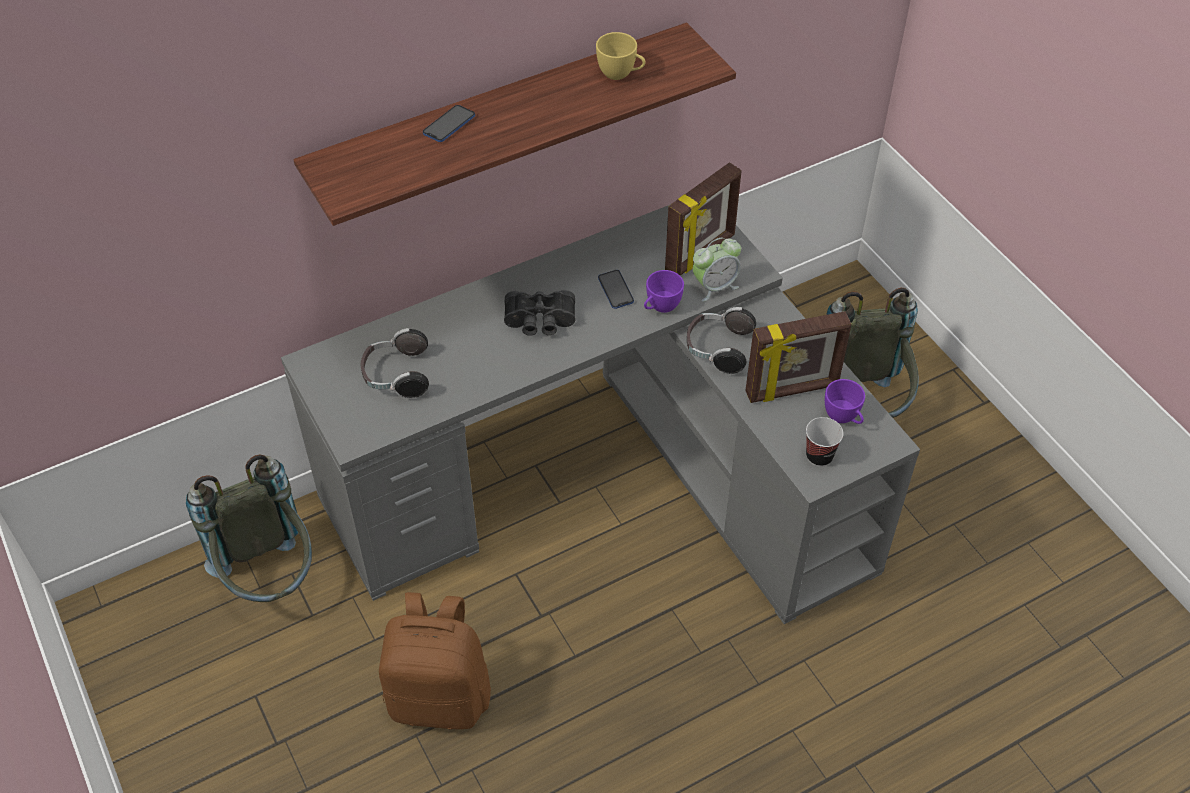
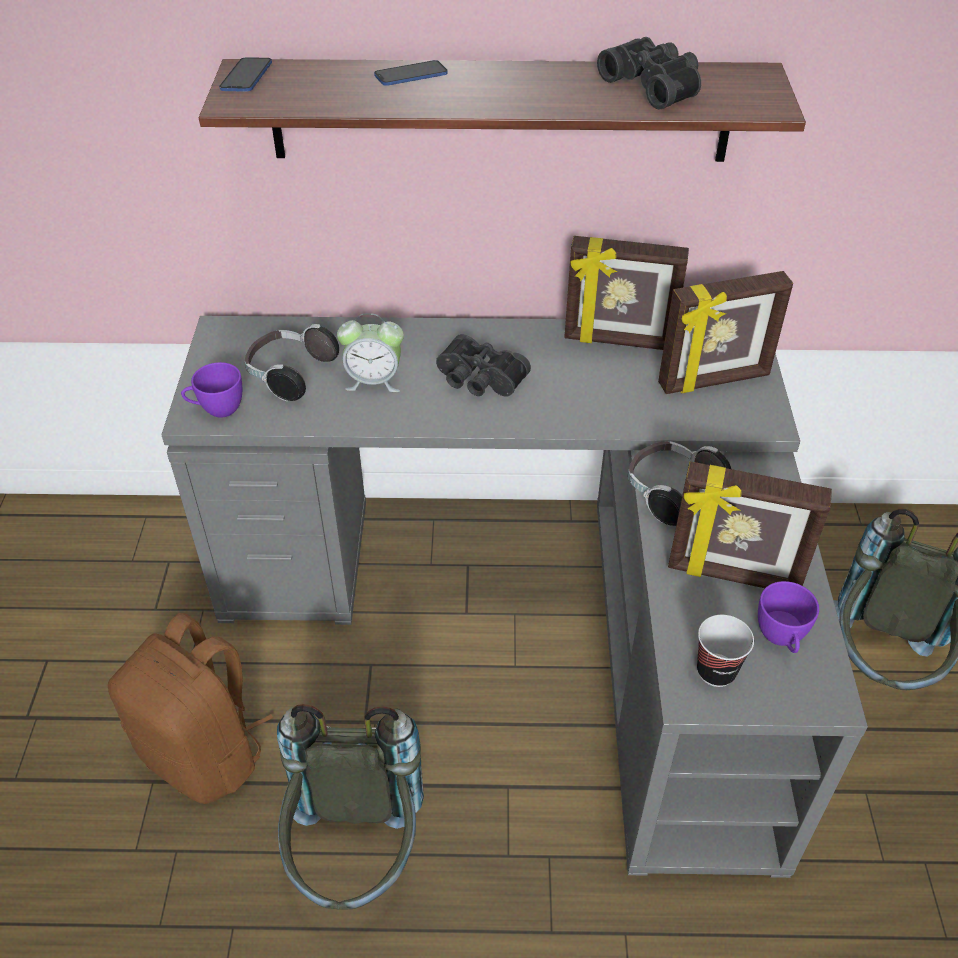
camera: 30 degrees right, 5 degrees down
grey backpack [186,454,312,602] -> grey backpack moved to [277,704,424,910]
yellow cup [596,32,645,80] -> black binoculars [597,37,701,109]
phone [598,270,634,309] -> phone moved to [219,57,272,92]
purple cup [644,270,684,313] -> purple cup moved to [181,362,242,418]
alarm clock [693,238,741,302] -> alarm clock moved to [337,313,404,392]
none -> picture frame [564,236,689,350]

